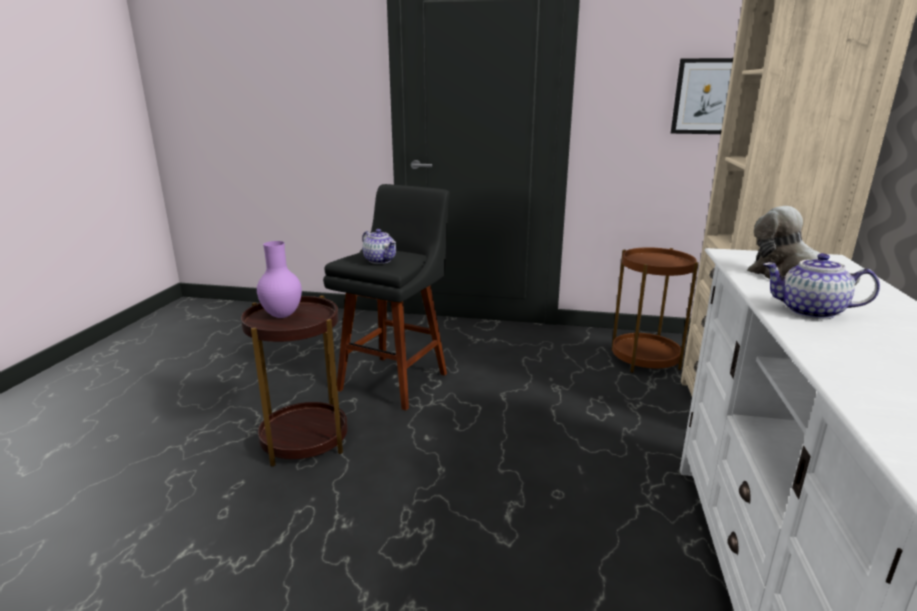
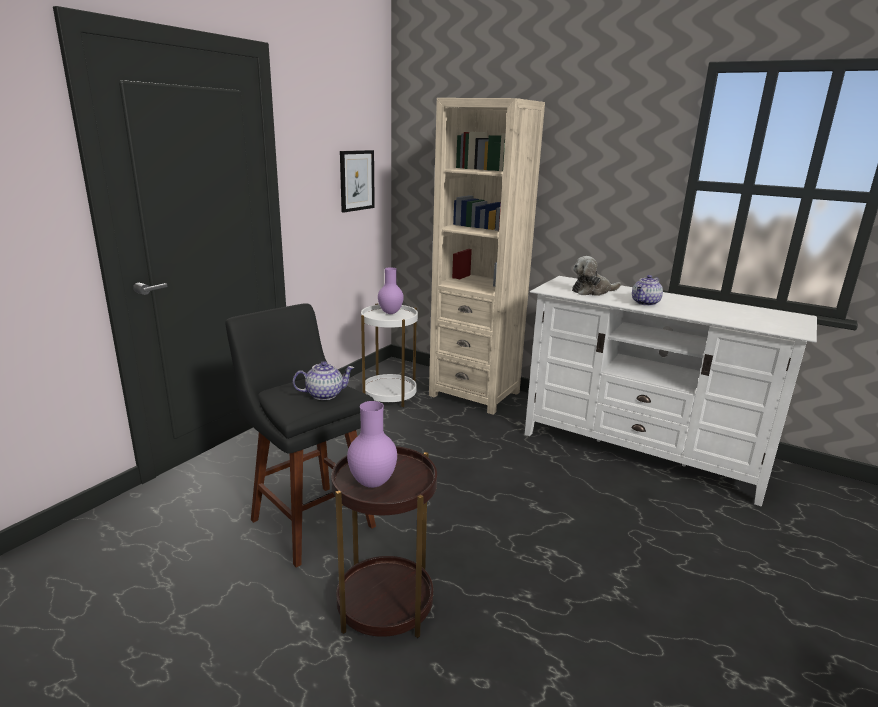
camera: 70 degrees left, 0 degrees up
brown side table [611,247,699,373] -> white side table [361,304,418,407]
none -> purple vase [378,268,404,314]

